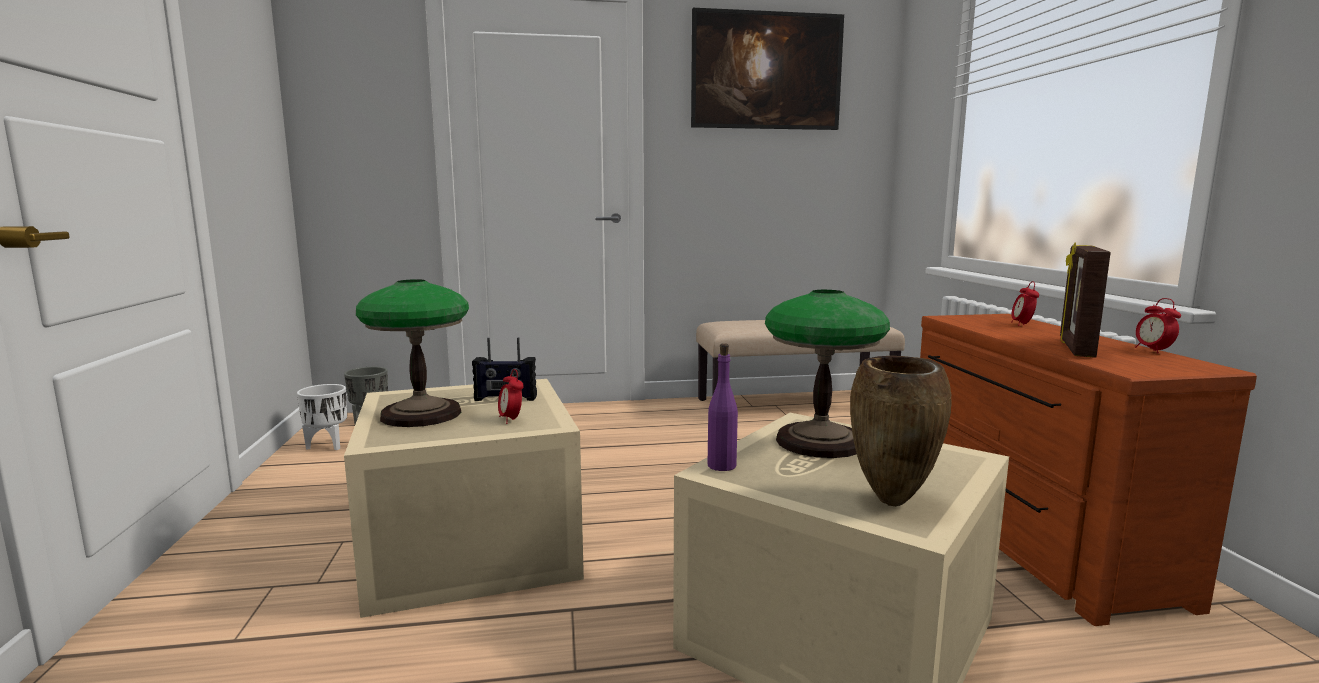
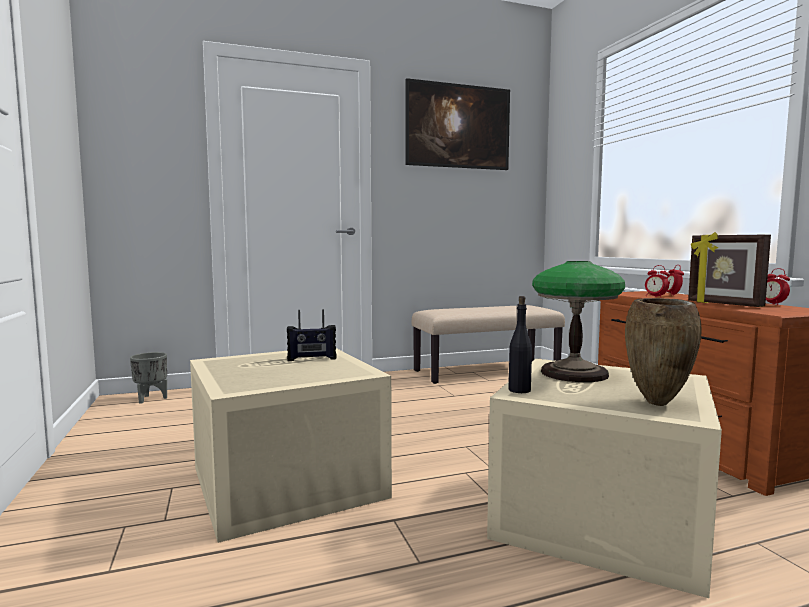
camera: 10 degrees left, 5 degrees down
white planter [297,384,347,450] -> none
table lamp [356,279,469,427] -> none
alarm clock [498,369,524,424] -> alarm clock moved to [645,265,669,298]
purple bottle [708,343,738,471] -> black bottle [509,296,532,393]
picture frame [1060,242,1111,358] -> picture frame turned 45 degrees counterclockwise [688,232,771,307]

